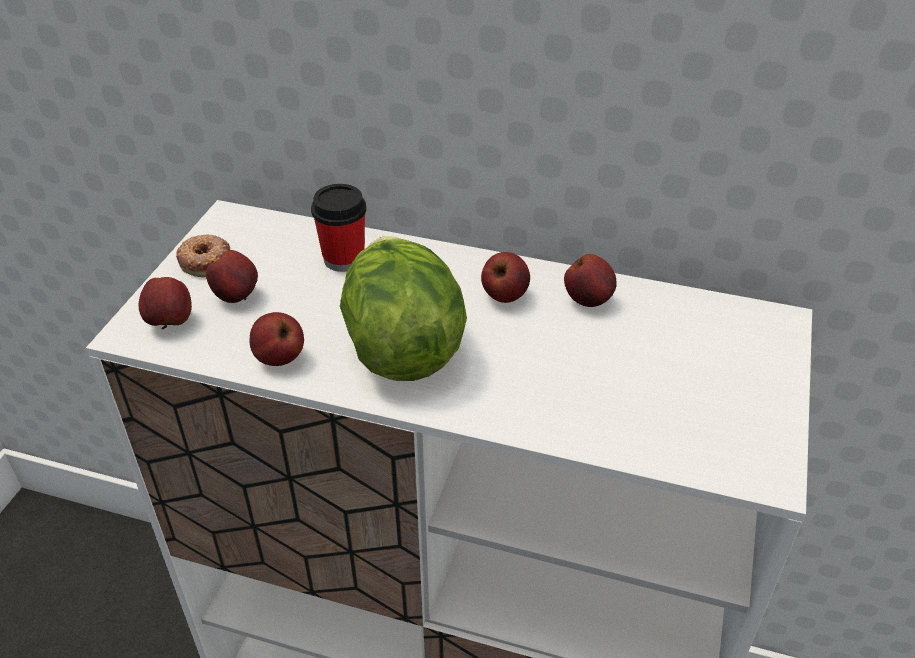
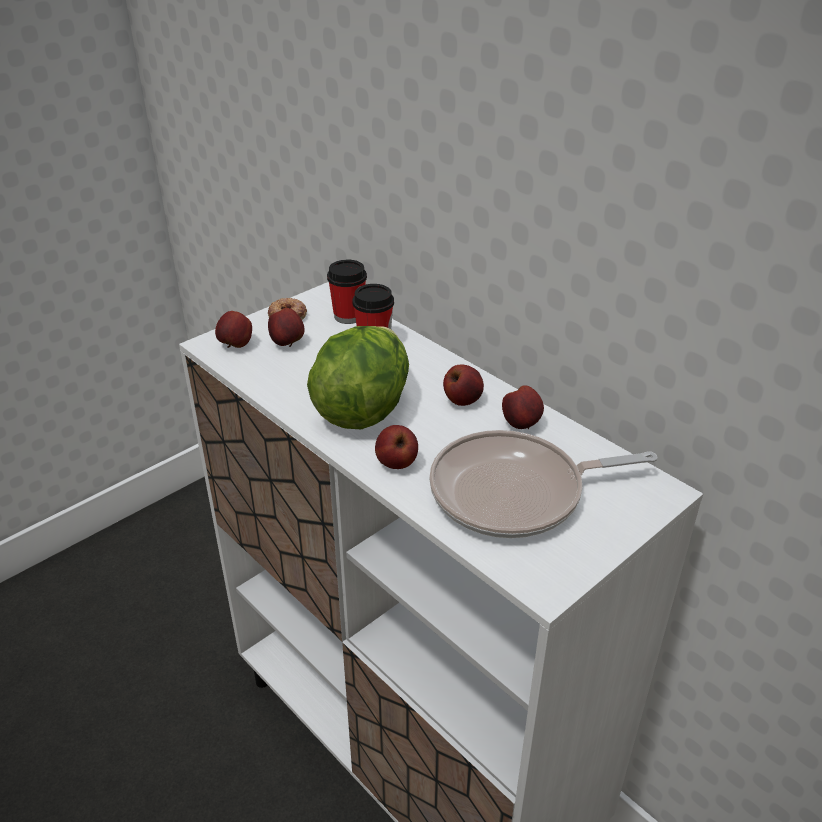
camera: 30 degrees right, 5 degrees down
apple [250,312,304,366] -> apple moved to [375,425,418,469]
none -> cup [327,260,367,324]
none -> frying pan [429,430,658,538]

